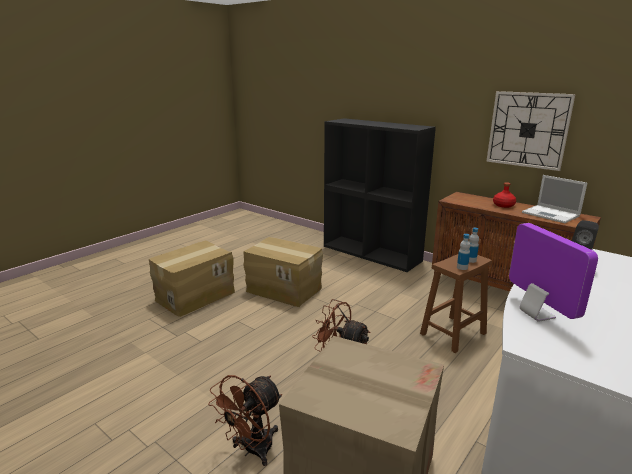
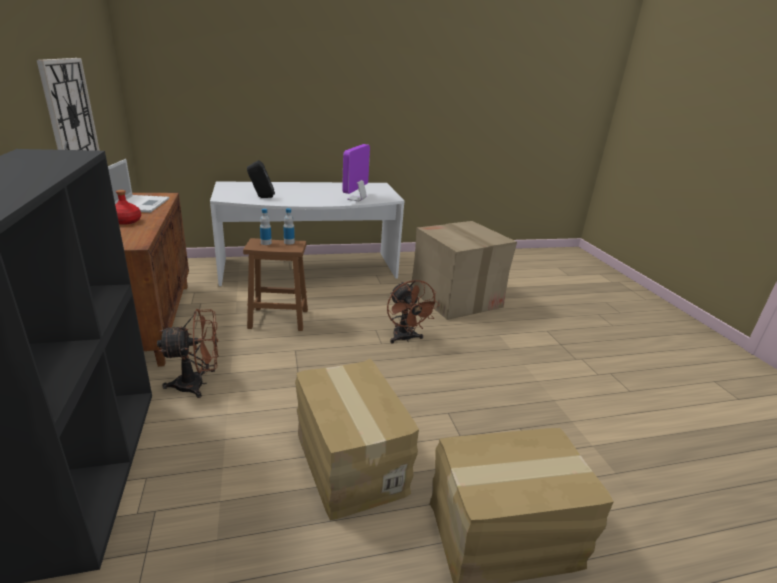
camera: 145 degrees left, 5 degrees up
brown fan [208,375,282,466] -> brown fan moved to [157,309,218,398]

